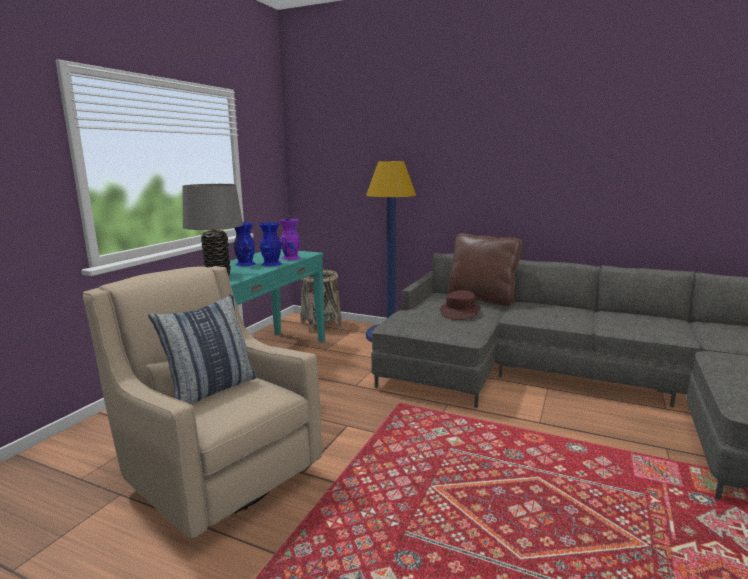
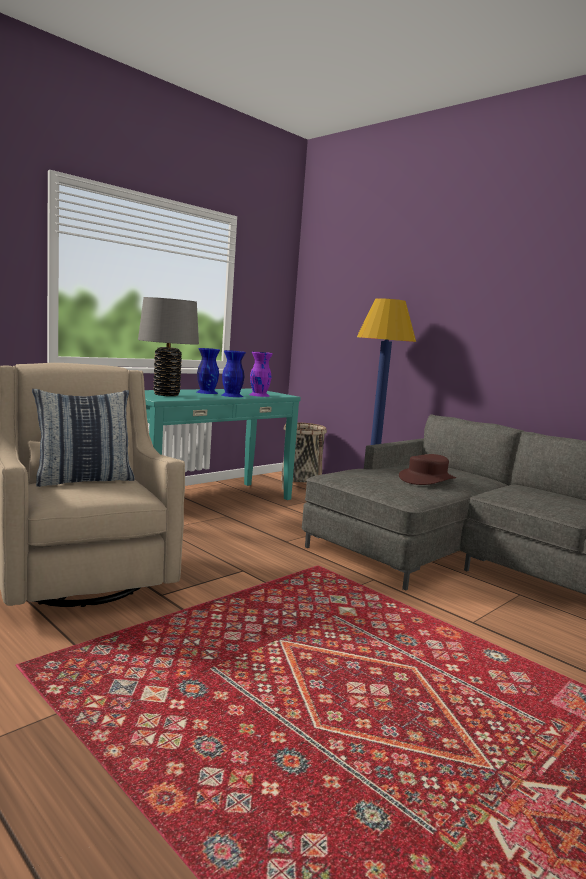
camera: 20 degrees right, 5 degrees down
brown pillow [448,234,522,306] -> none

